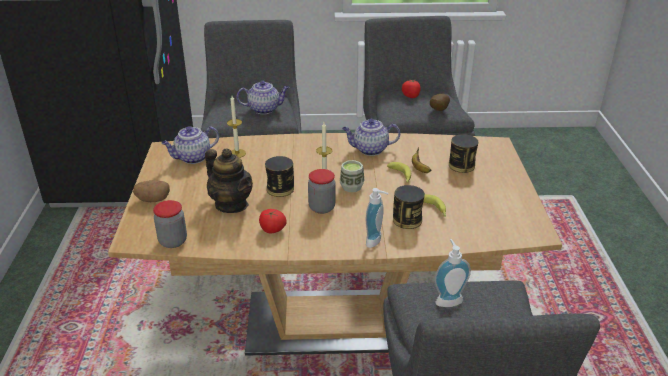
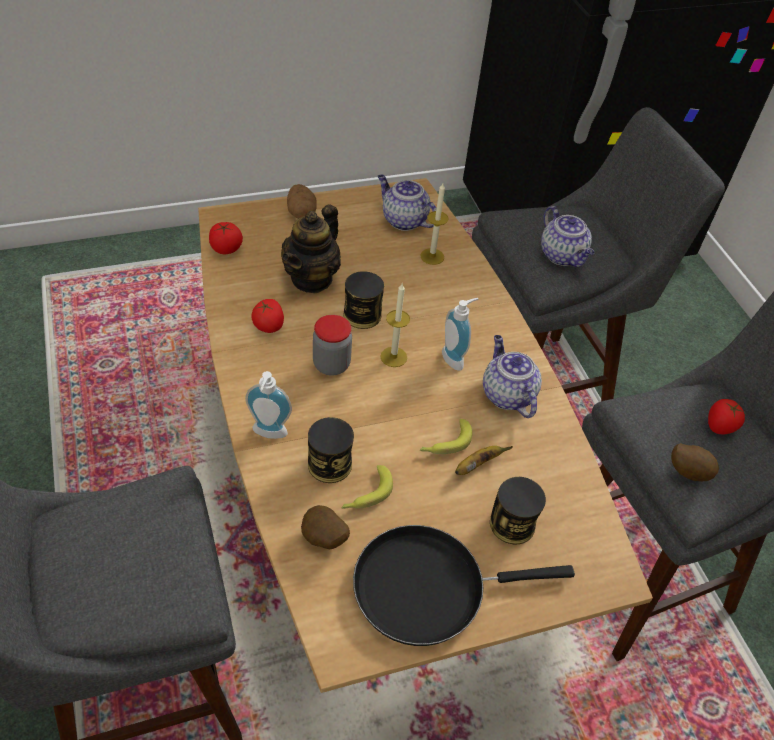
camera: 70 degrees right, 15 degrees up
jar [153,200,187,248] -> tomato [209,222,243,254]
cup [339,160,364,192] -> none
soap dispenser [434,239,471,307] -> soap dispenser moved to [442,298,478,371]
none -> potato [301,505,350,549]
none -> black frying pan [353,525,575,646]

